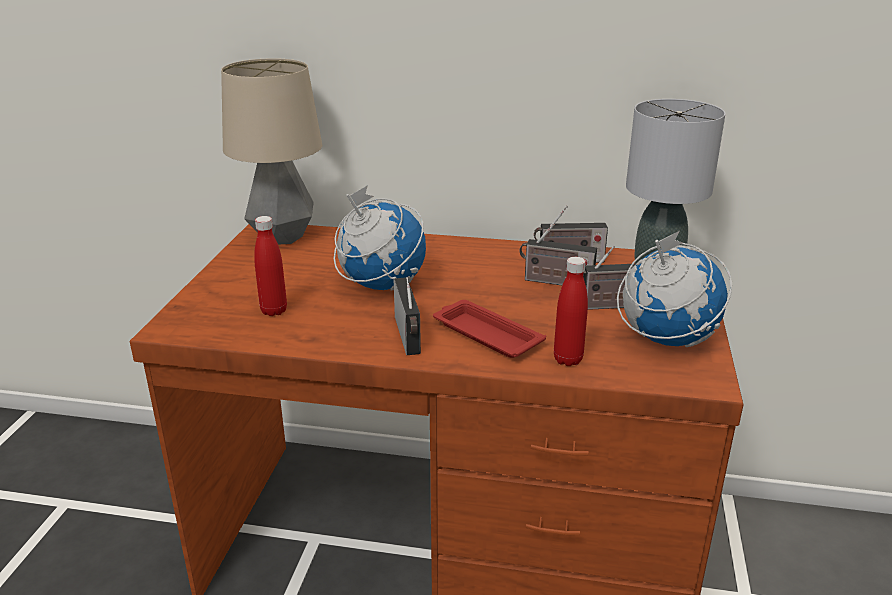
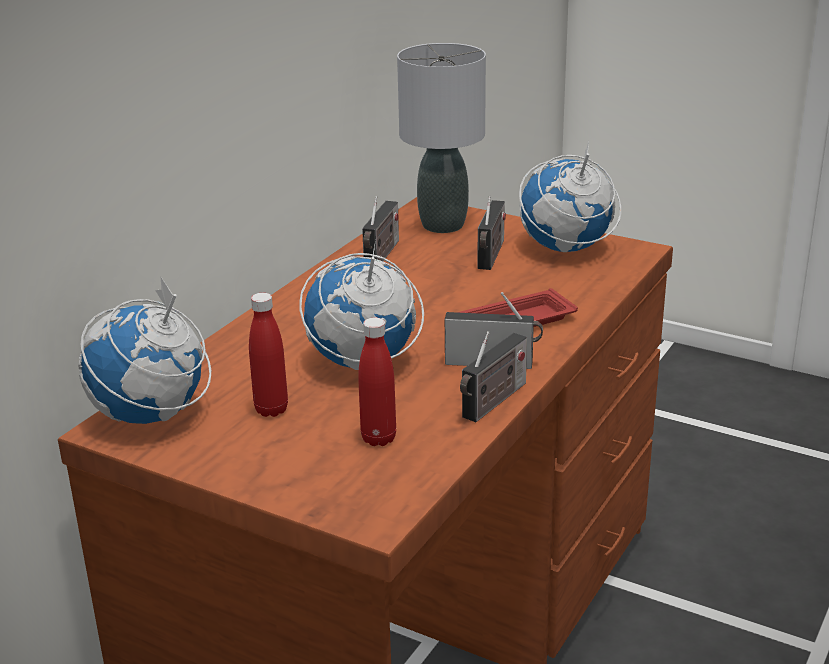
camera: 70 degrees left, 0 degrees up
table lamp [221,58,322,244] -> globe [78,276,211,424]
radio [520,223,597,285] -> radio moved to [460,331,527,422]
red bottle [554,257,588,366] -> red bottle moved to [249,293,288,417]

